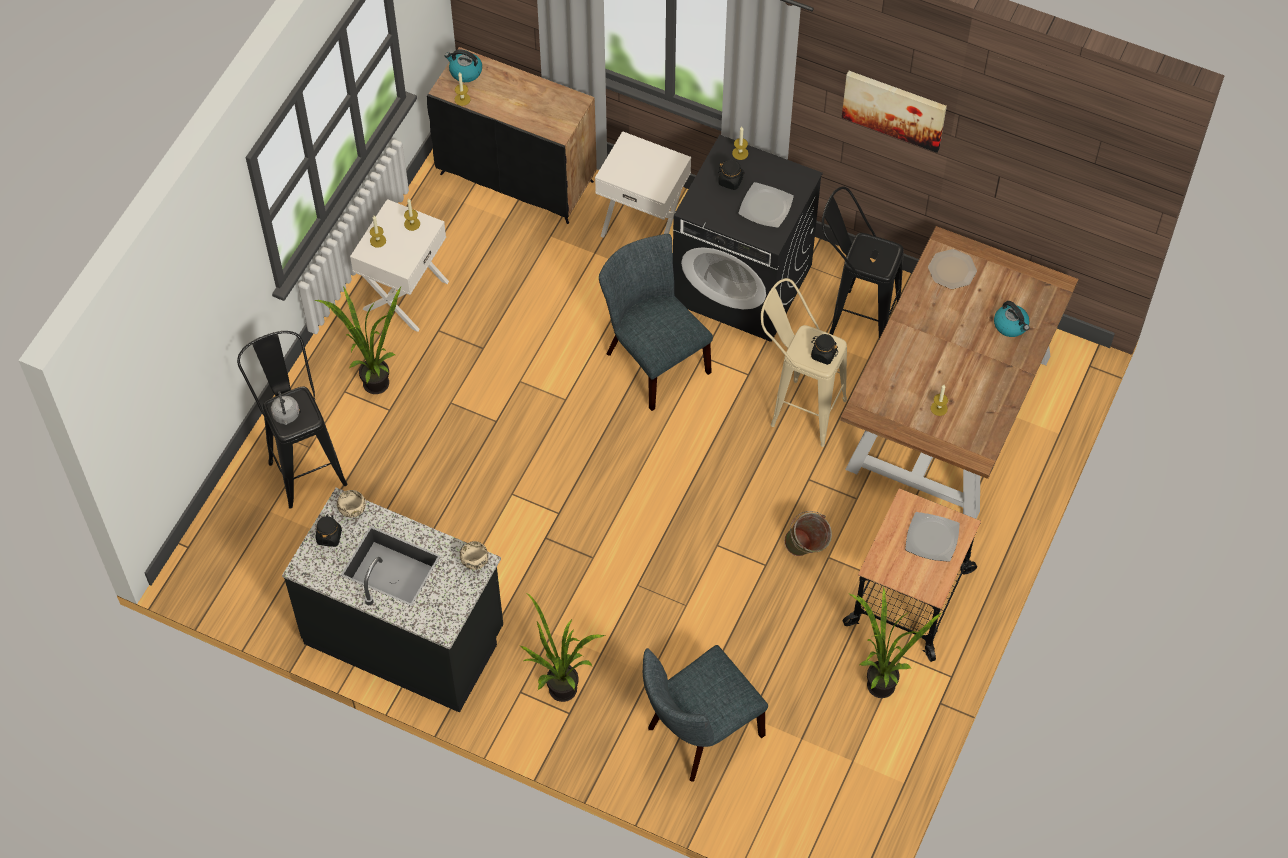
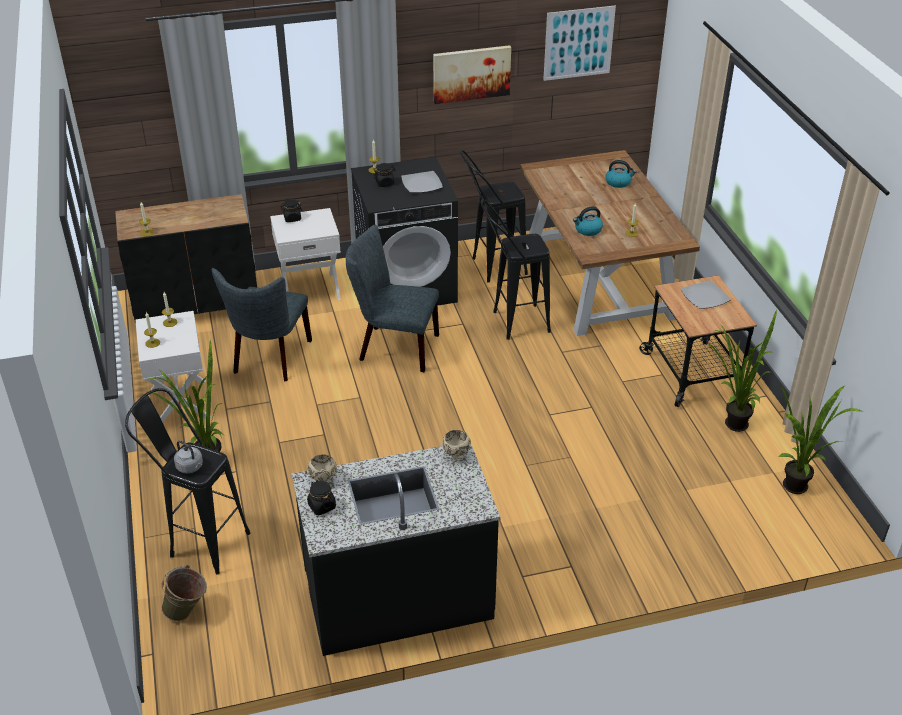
camera: 40 degrees left, 20 degrees down
kettle [445,49,482,82] -> kettle moved to [573,207,603,236]
potted plant [520,593,605,702] -> potted plant moved to [778,385,863,494]
grey chair [643,645,768,782] -> grey chair moved to [212,268,312,382]
beige stool [761,278,847,447] -> black stool [481,199,551,340]
green bucket [784,511,832,556] -> green bucket moved to [162,565,207,621]
black jar [811,334,838,365] -> black jar moved to [280,199,303,222]
plate [928,249,977,289] -> none
none -> picture [543,6,616,81]

